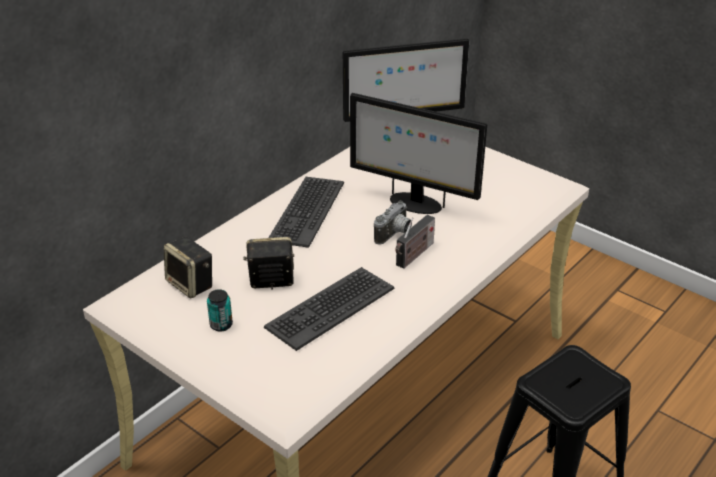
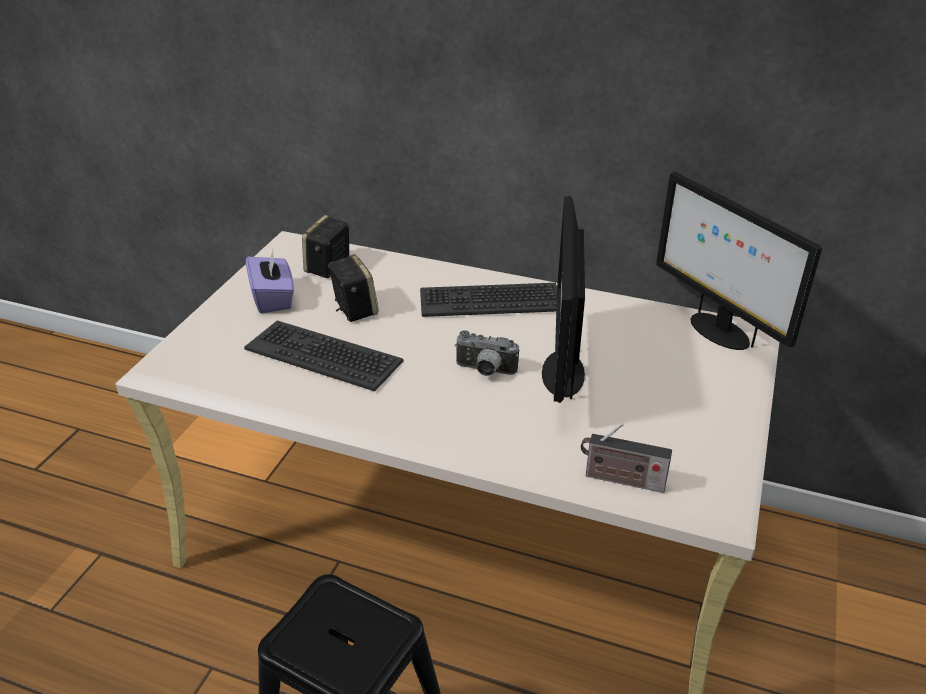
camera: 70 degrees right, 0 degrees up
can [207,289,233,332] -> purple tissue box [246,250,294,314]
radio [395,215,435,269] -> radio moved to [581,423,672,493]

